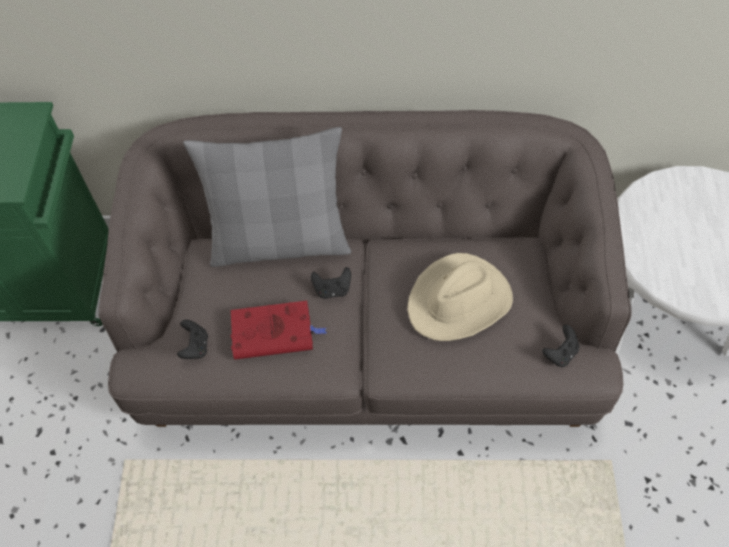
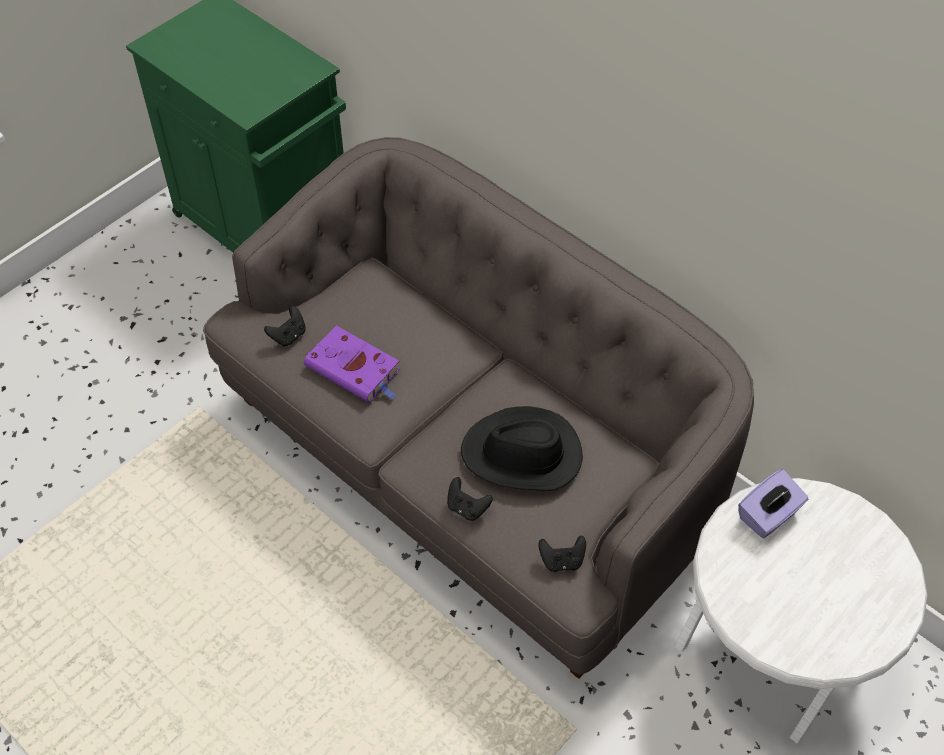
camera: 40 degrees right, 5 degrees down
grey pillow [183,127,351,267] -> none
red book [230,301,327,360] -> purple book [304,325,400,402]
black game controller [311,267,351,299] -> black game controller moved to [447,477,493,521]
beige hat [407,253,513,341] -> black hat [461,406,583,491]
none -> purple tissue box [738,469,808,538]

